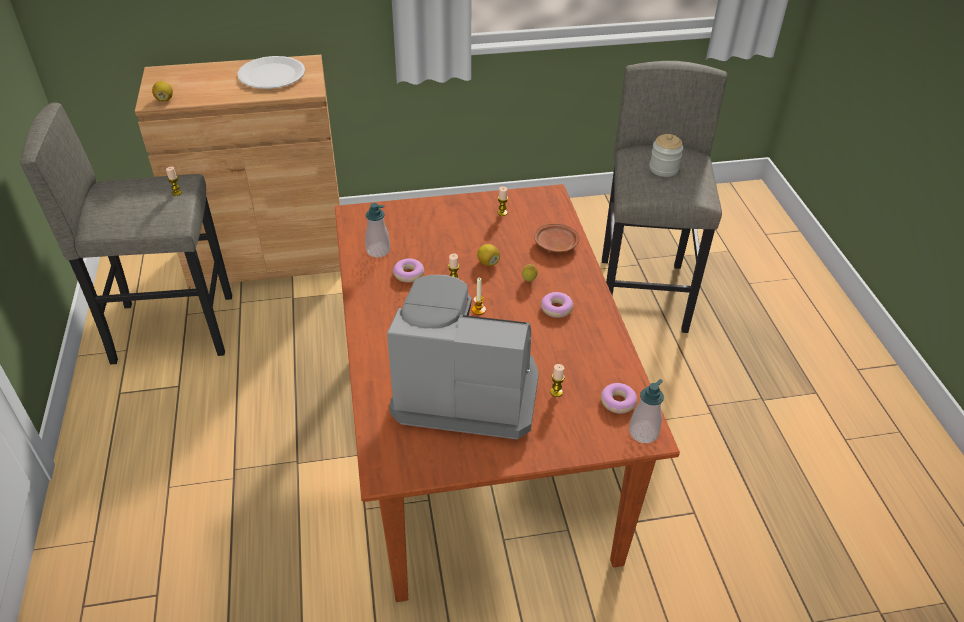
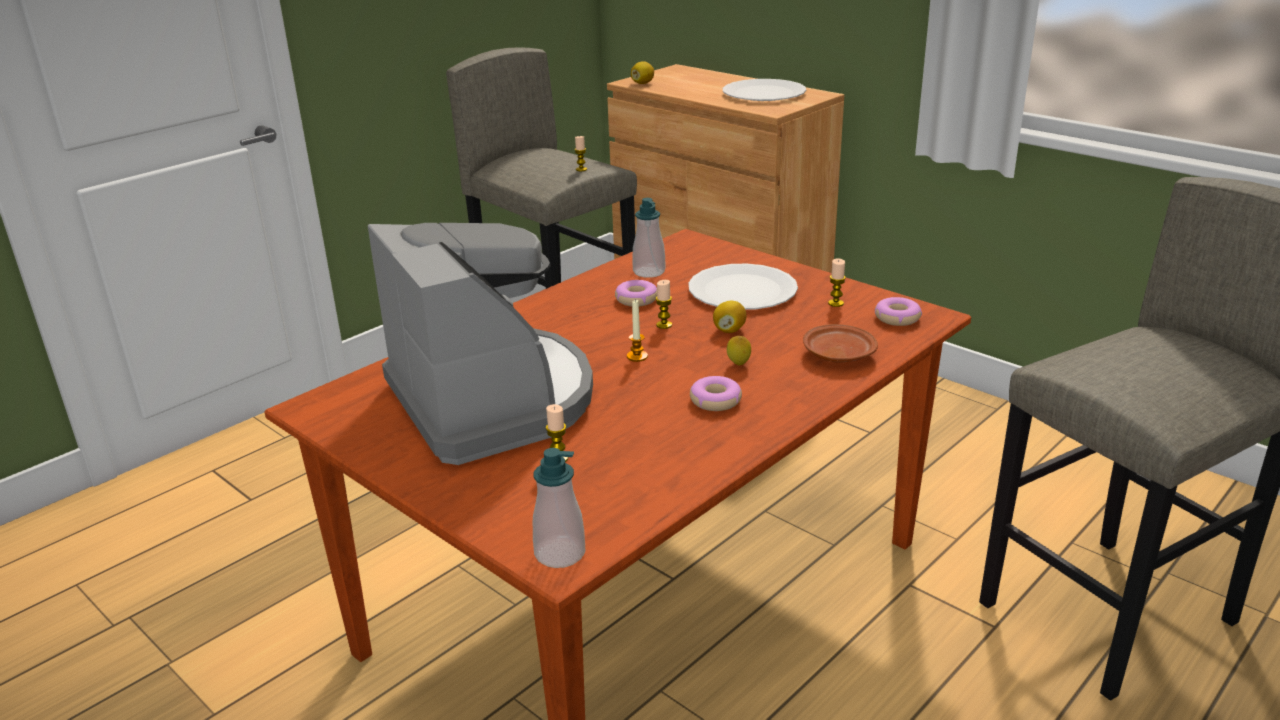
camera: 55 degrees right, 15 degrees down
donut [601,383,637,414] -> donut moved to [875,297,922,326]
jar [649,134,683,177] -> none
none -> white plate [689,263,798,310]

